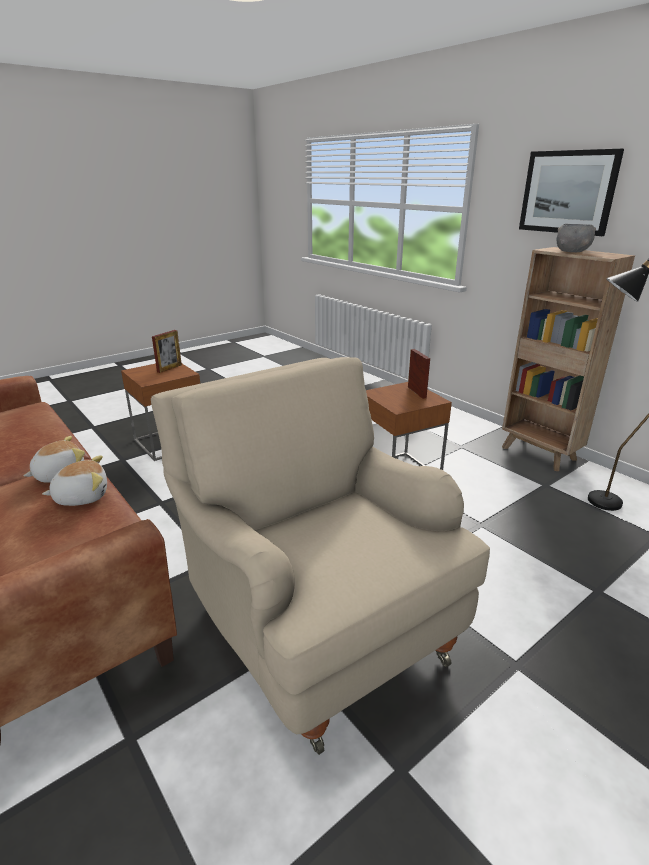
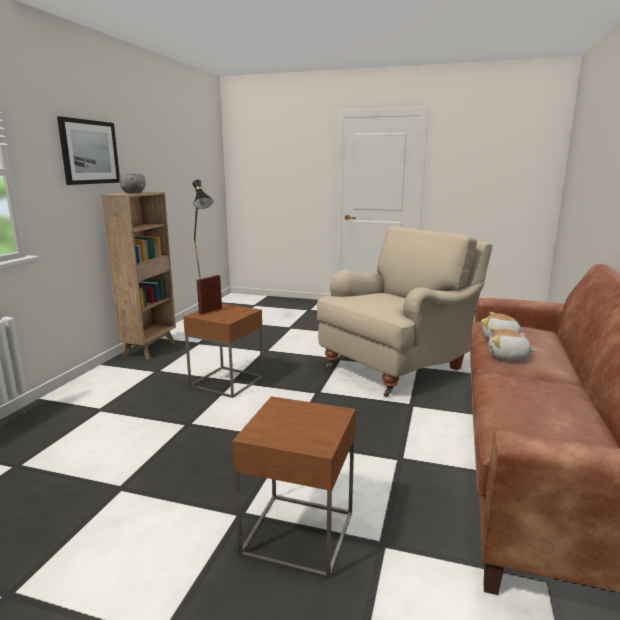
camera: 125 degrees left, 10 degrees down
beige armchair [151,357,490,755] -> beige armchair turned 150 degrees counterclockwise [317,226,492,397]
picture frame [152,330,182,373] -> none

